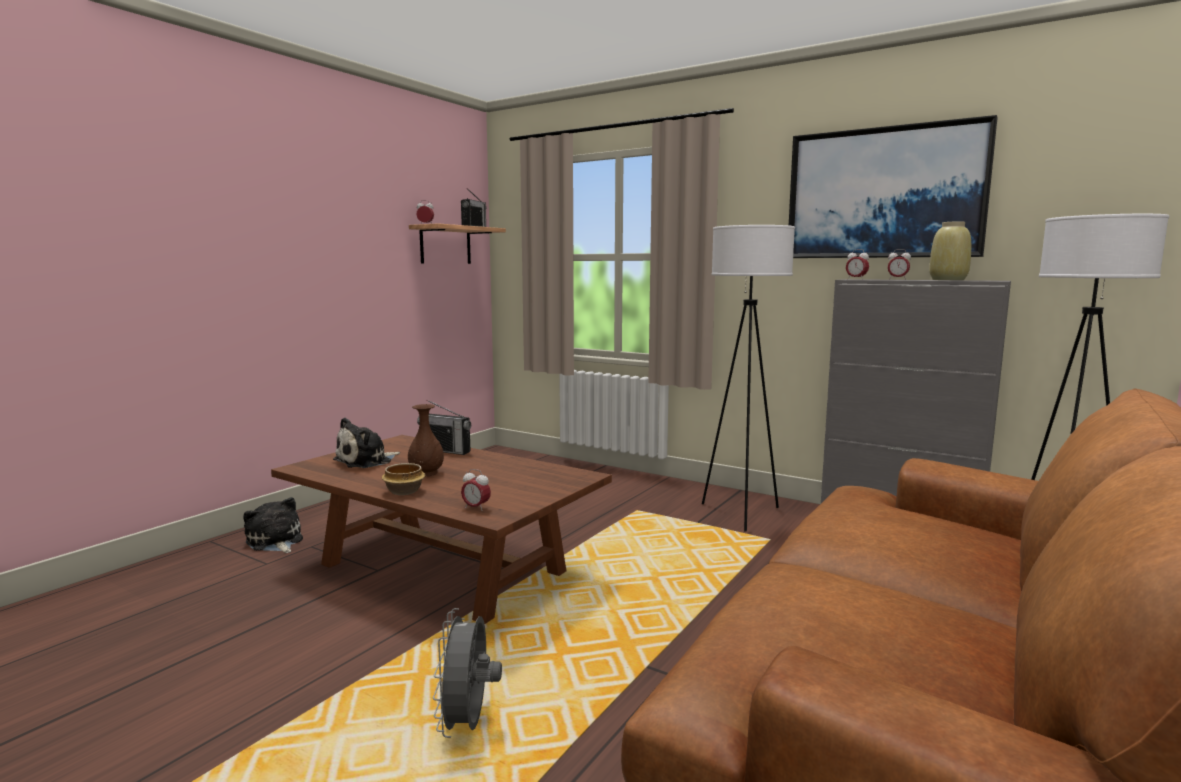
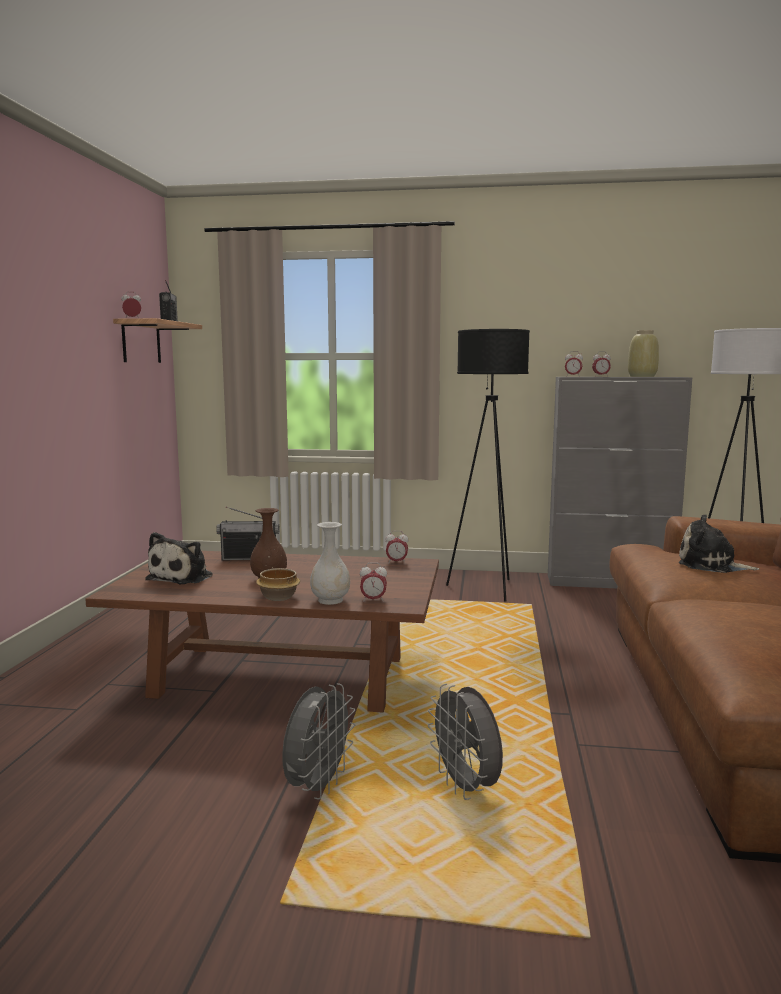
camera: 25 degrees left, 0 degrees up
plush toy [243,497,303,553] -> plush toy moved to [678,515,759,573]
white floor lamp [702,225,795,531] -> black floor lamp [446,329,530,602]
picture [789,115,998,258] -> none
none -> grey fan [282,683,355,800]
none -> white vase [310,522,350,605]
none -> alarm clock [385,531,408,564]

